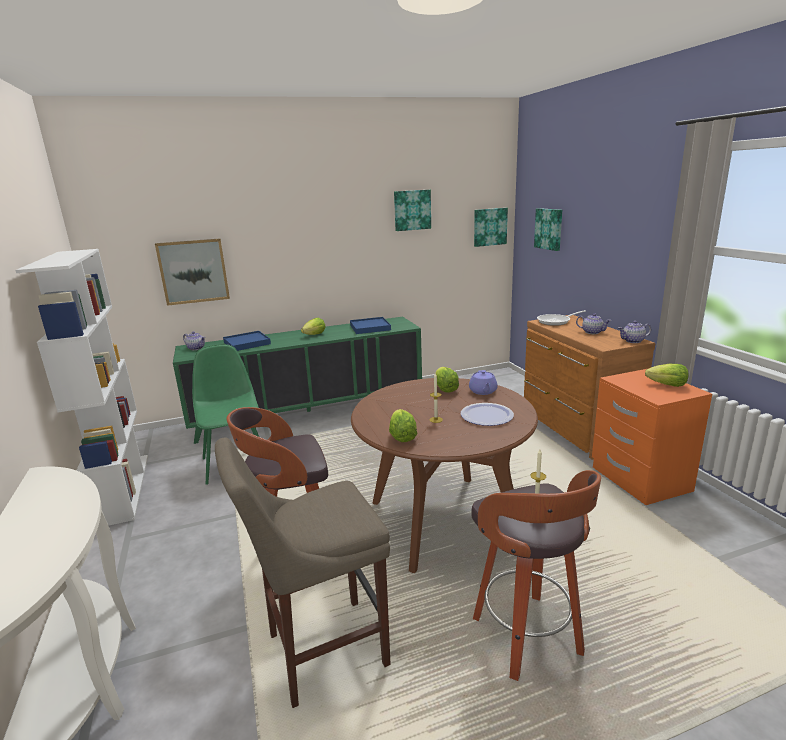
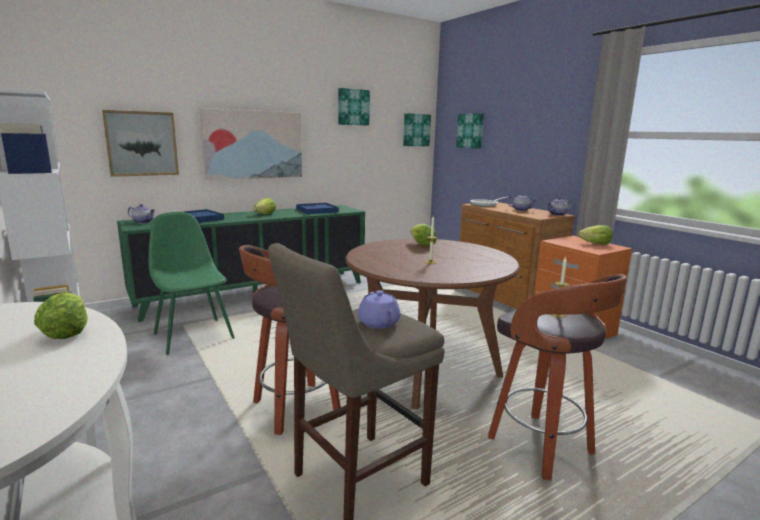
camera: 15 degrees left, 5 degrees down
lettuce [389,409,418,442] -> lettuce moved to [34,292,88,339]
plate [461,403,514,426] -> none
purple teapot [469,370,498,395] -> purple teapot moved to [358,290,401,328]
none -> picture [200,108,302,180]

